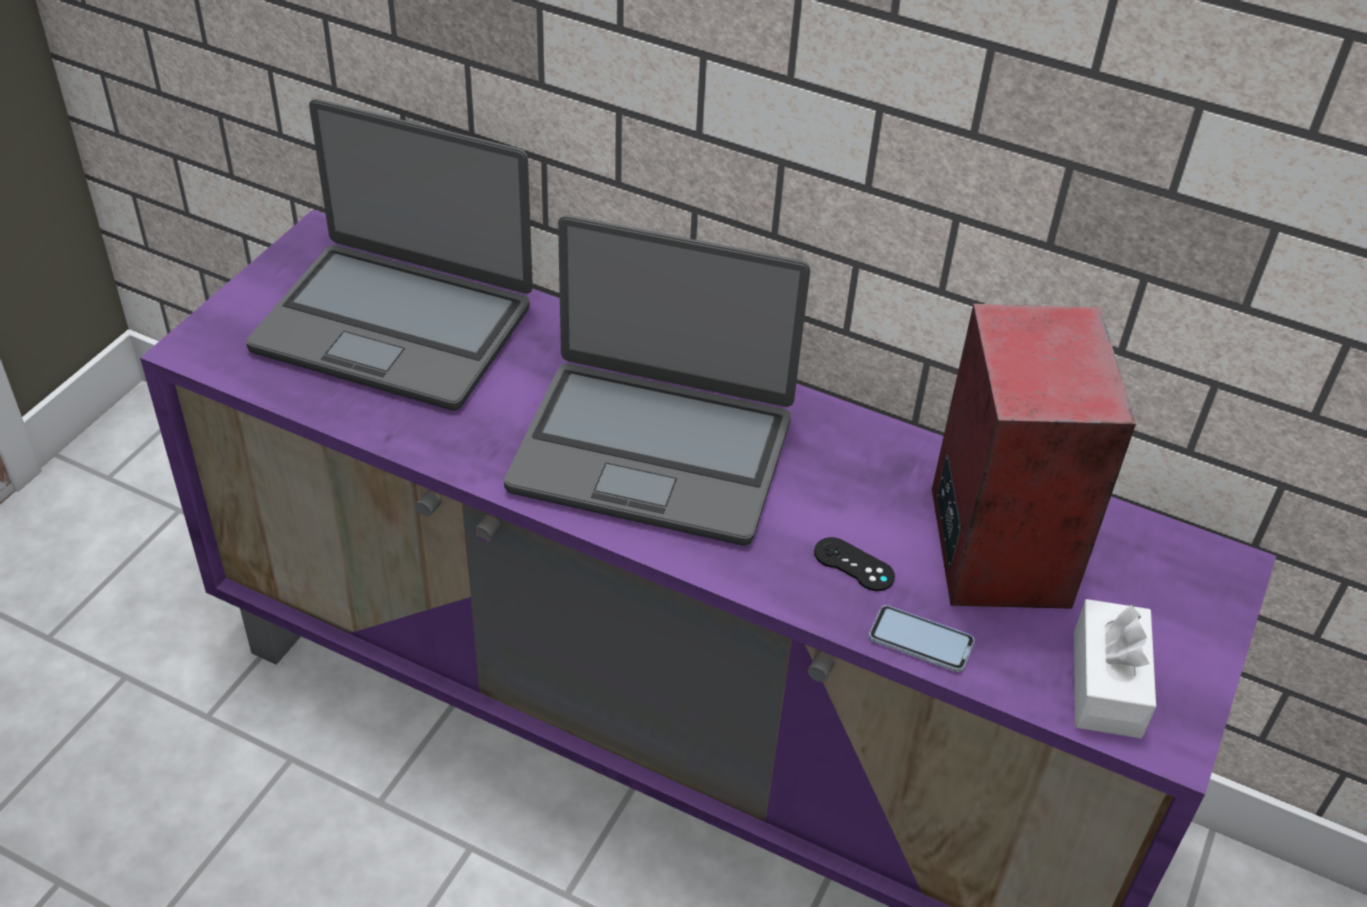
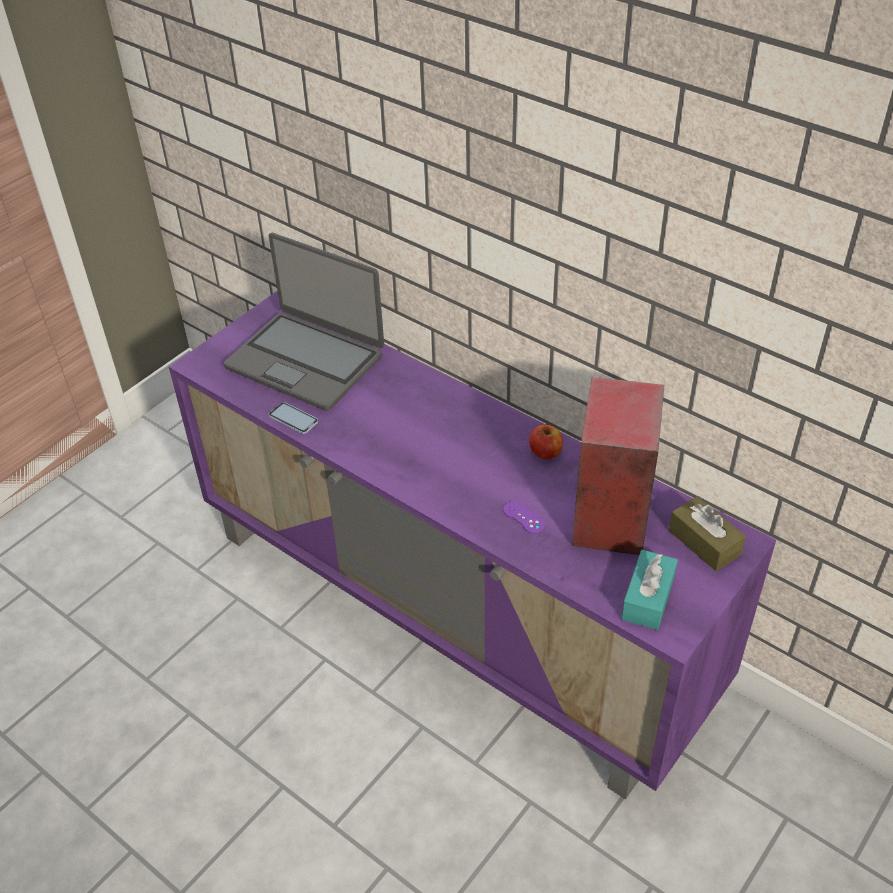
camera: 15 degrees right, 0 degrees up
laptop [504,215,810,546] -> none
black game controller [814,537,895,591] -> purple game controller [503,501,545,534]
phone [869,605,974,672] -> phone moved to [269,402,318,434]
white tissue box [1074,599,1156,738] -> turquoise tissue box [621,550,678,630]
none -> apple [529,425,563,459]
none -> brown tissue box [669,496,746,571]

